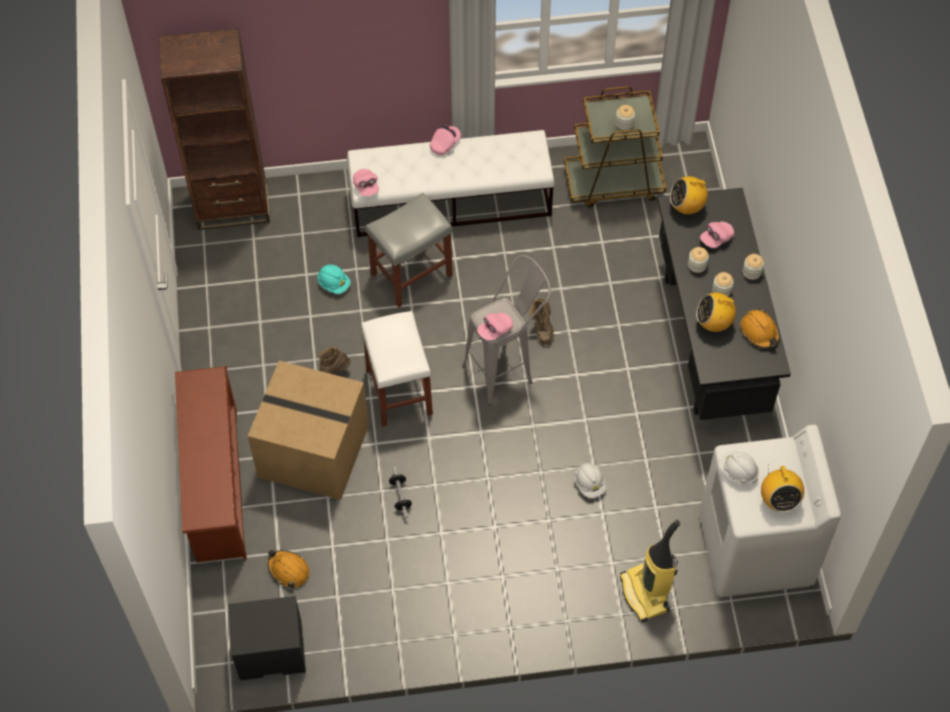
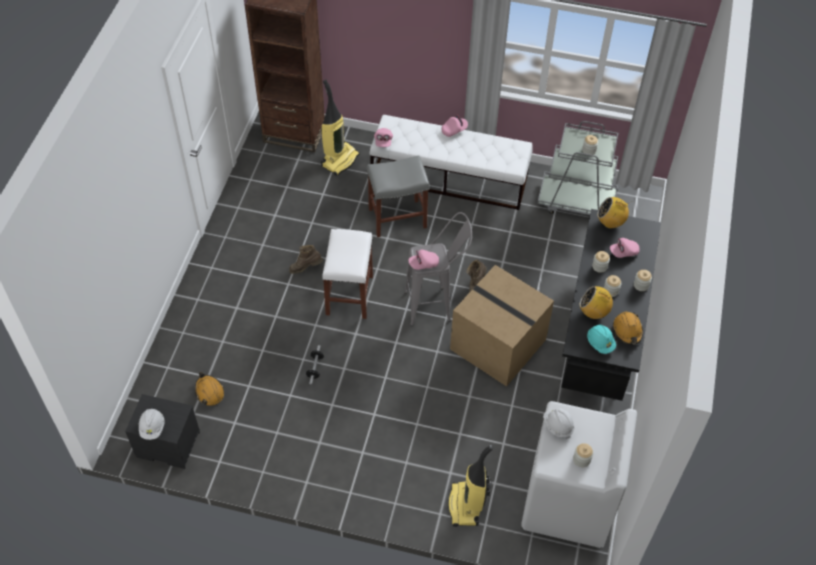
camera: 20 degrees right, 5 degrees down
brown shoe rack [175,366,247,562] -> none
cardboard box [248,361,369,500] -> cardboard box moved to [450,265,554,386]
turquoise hard hat [317,265,350,294] -> turquoise hard hat moved to [587,324,616,354]
brown cart [564,86,666,208] -> grey cart [537,121,618,215]
white hard hat [574,463,606,498] -> white hard hat moved to [139,409,164,440]
radio [761,464,804,512] -> jar [573,443,593,467]
none -> vacuum cleaner [321,80,359,176]

